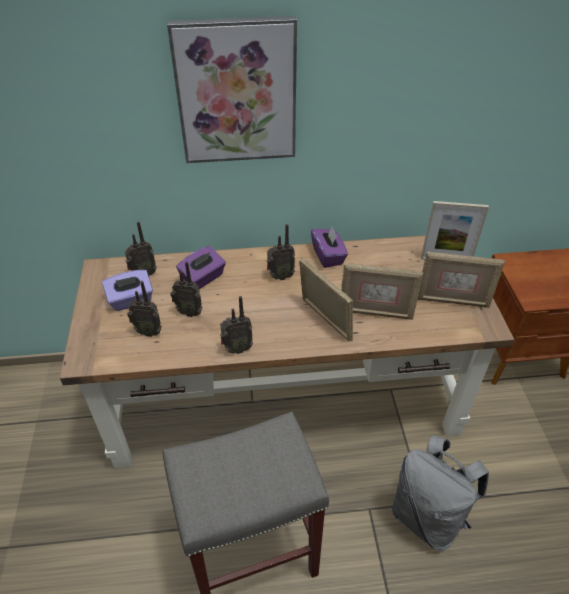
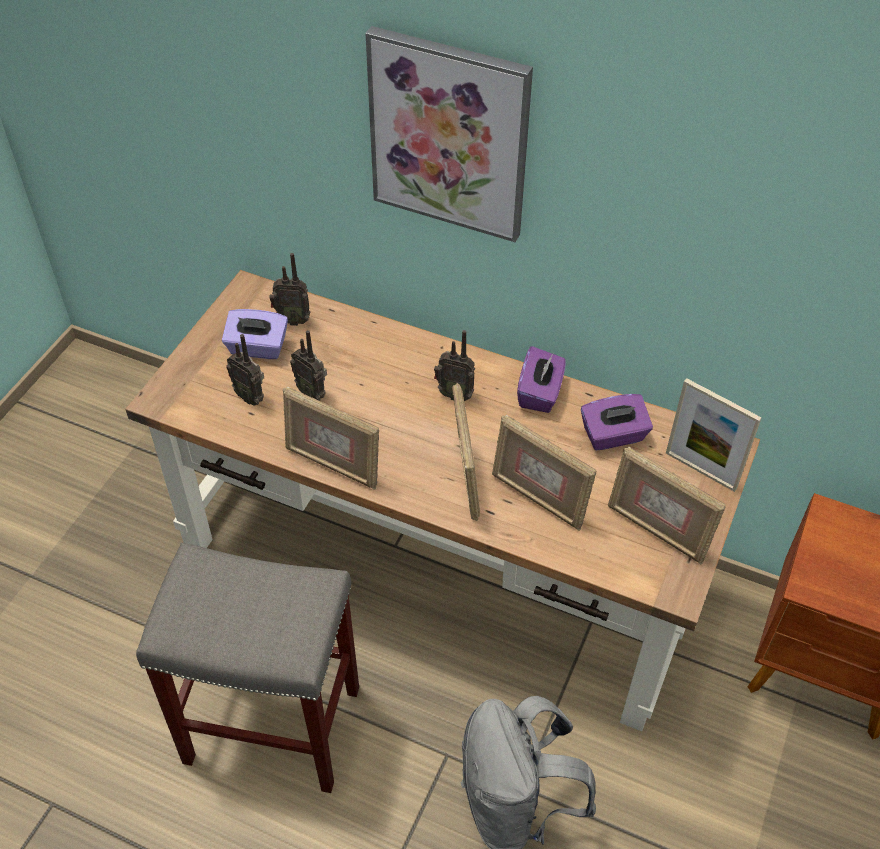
camera: 30 degrees right, 5 degrees up
purple tissue box [176,246,226,289] -> purple tissue box moved to [581,394,653,451]
radio [220,296,253,354] -> picture frame [283,387,379,490]

